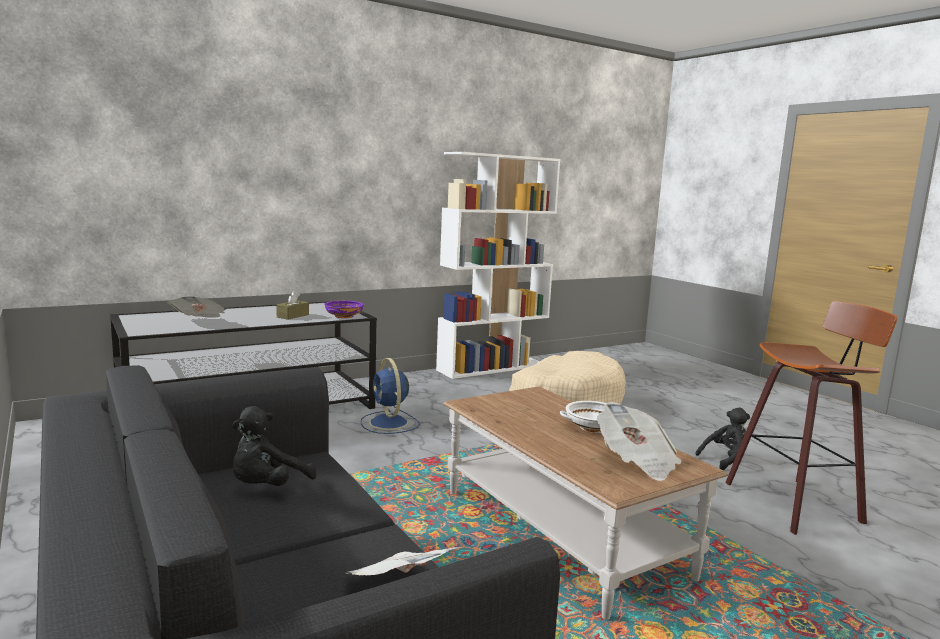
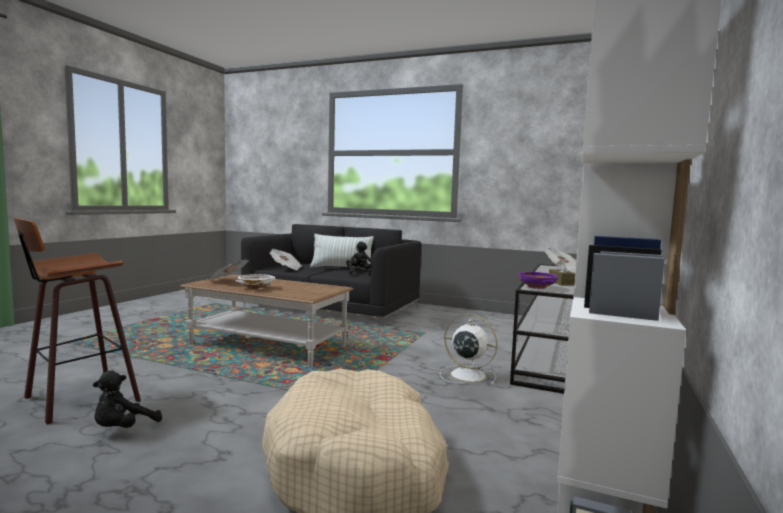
camera: 145 degrees right, 5 degrees down
blue fan [361,358,420,434] -> white fan [440,314,498,385]
none -> pillow [310,234,374,270]

